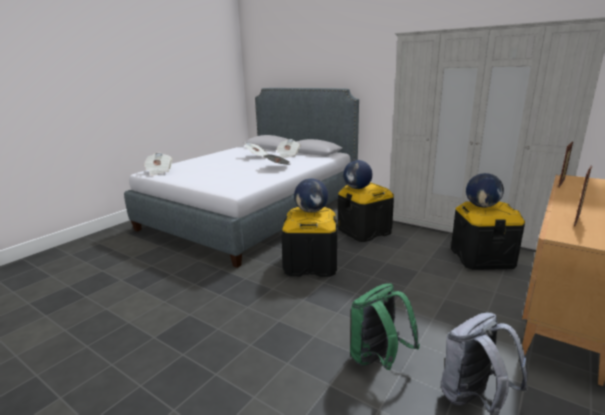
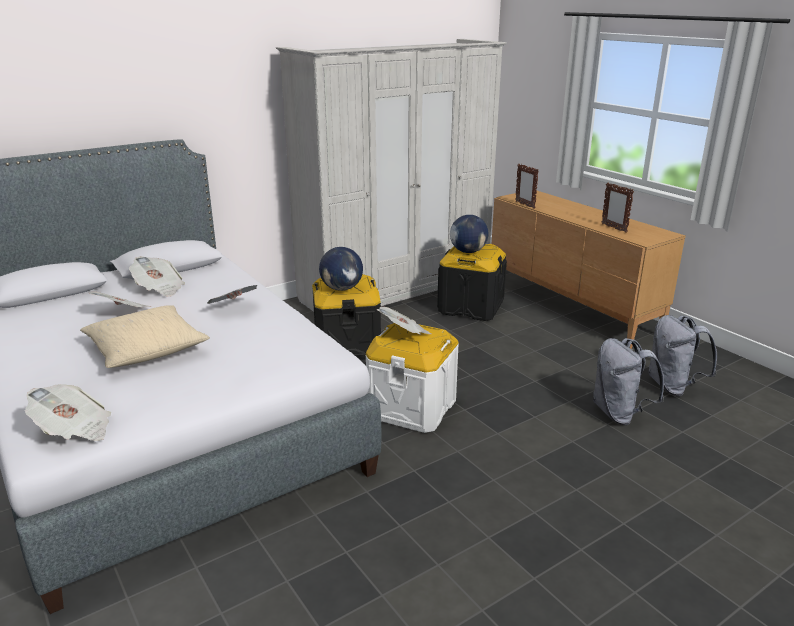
camera: 70 degrees left, 5 degrees up
black storage box [281,207,337,277] -> white storage box [365,323,459,433]
globe [294,179,328,213] -> newspaper [377,307,432,335]
green backpack [350,283,420,370] -> grey backpack [593,338,664,425]
none -> beige pillow [80,305,210,368]

